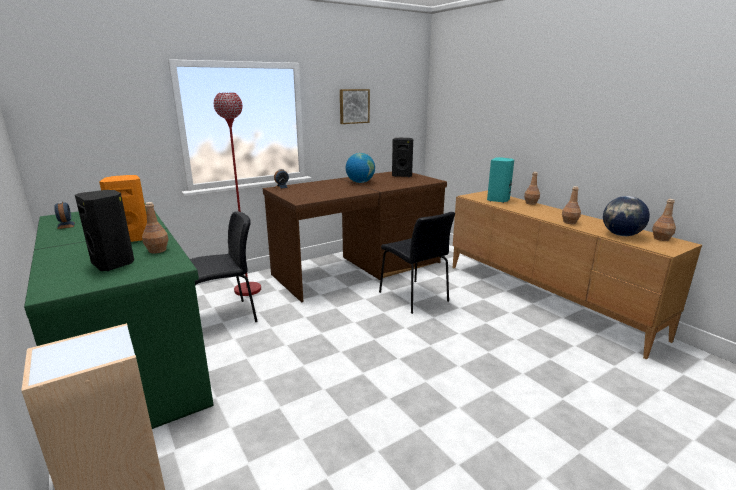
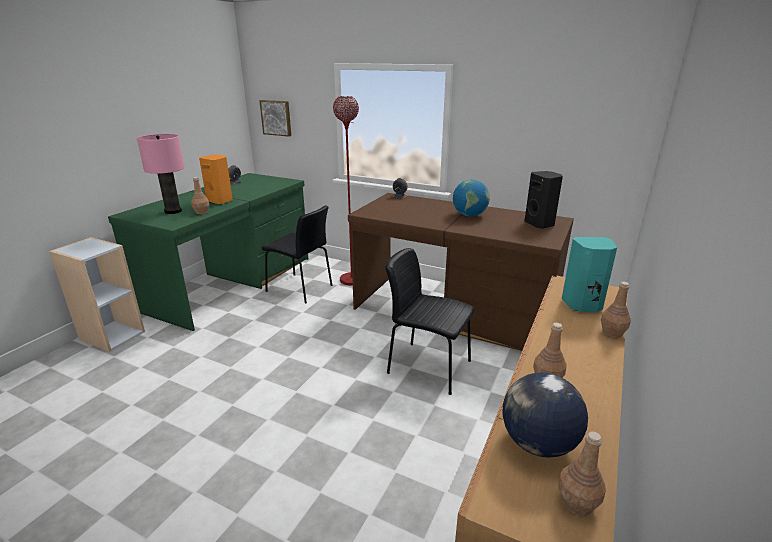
camera: 60 degrees right, 5 degrees up
black speaker [75,190,134,271] -> pink table lamp [137,134,184,214]
picture [340,89,370,124] -> picture moved to [259,100,291,137]
black chair [379,212,455,314] -> black chair turned 90 degrees clockwise [385,248,474,395]

